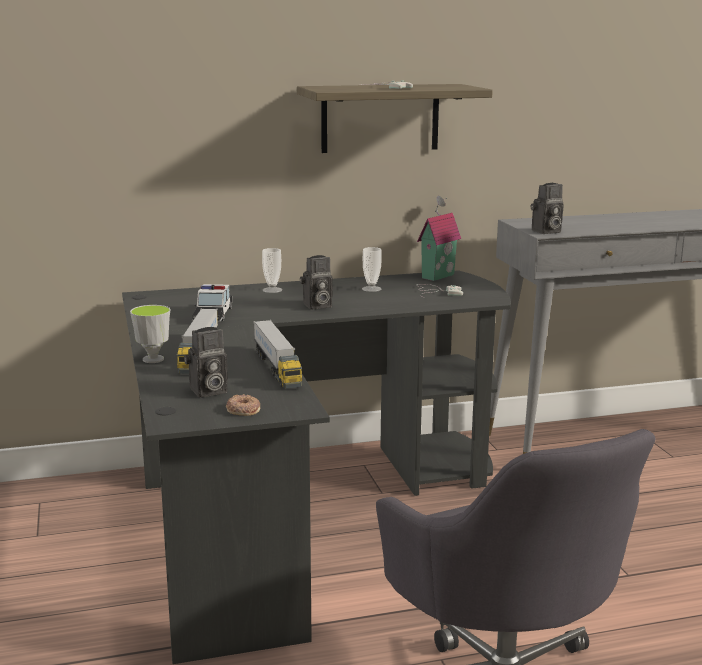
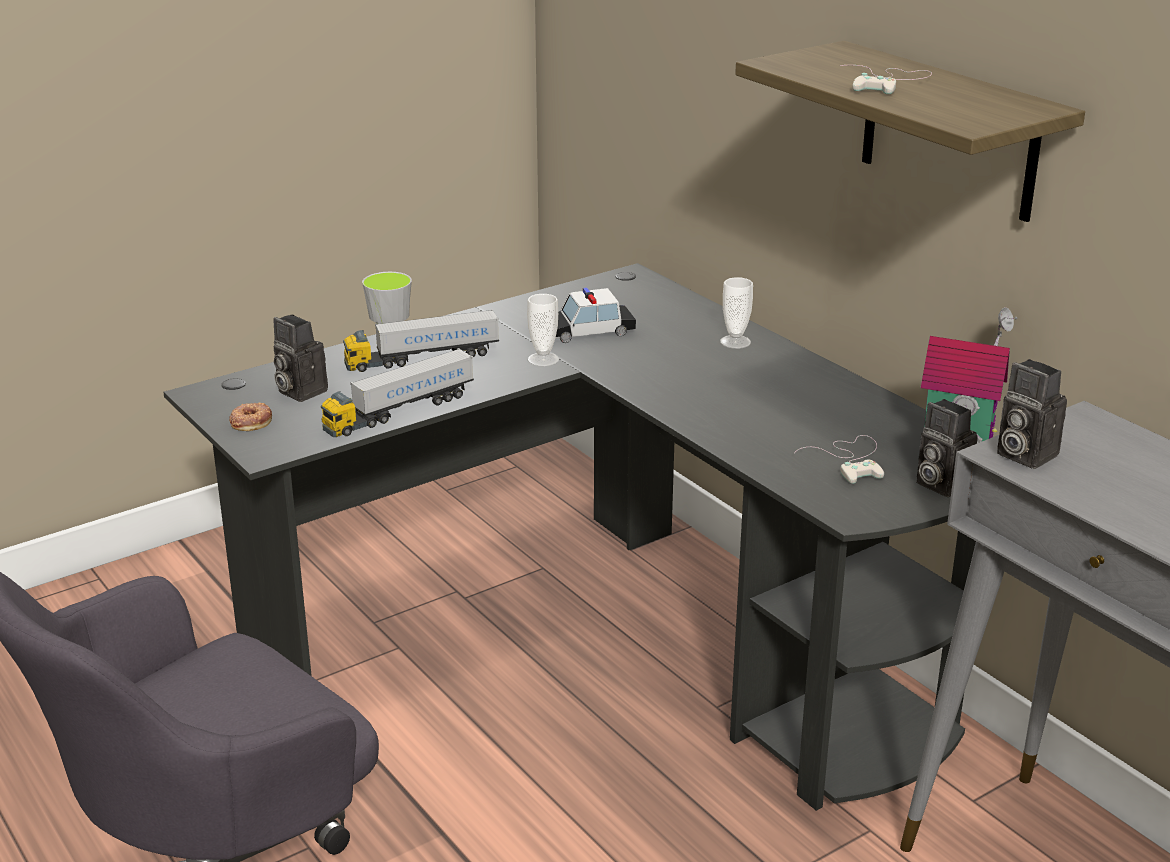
camera: 70 degrees right, 10 degrees up
camera [300,255,333,310] -> camera moved to [916,399,978,497]
cup [362,247,382,292] -> cup moved to [527,294,559,367]

